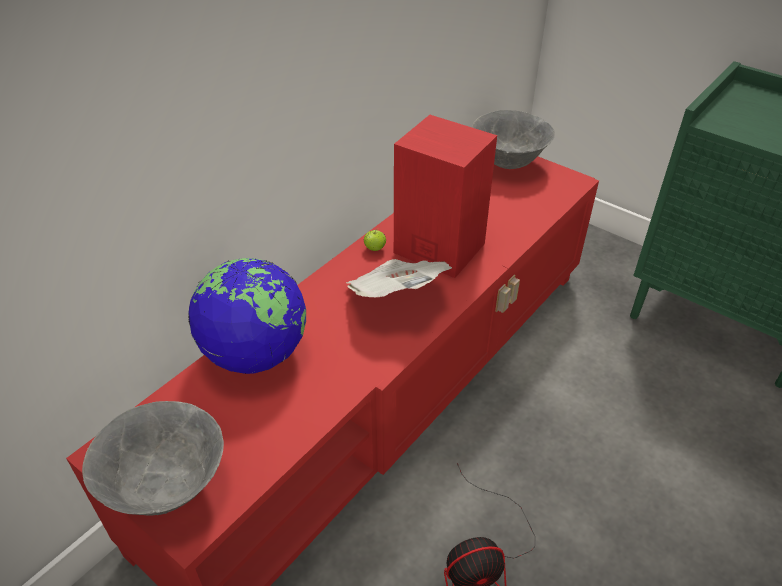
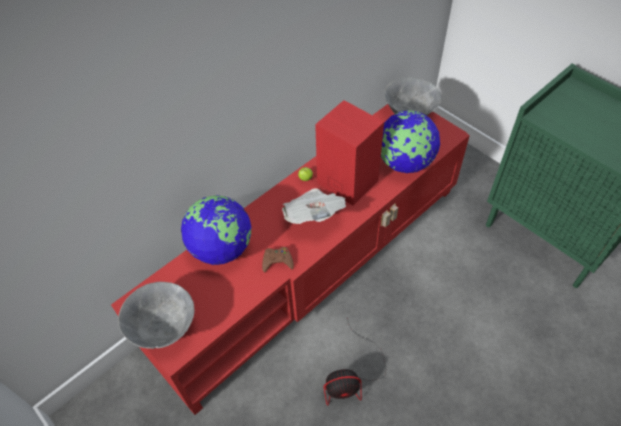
camera: 10 degrees right, 10 degrees up
none -> brown game controller [262,247,294,272]
none -> globe [381,110,440,173]

